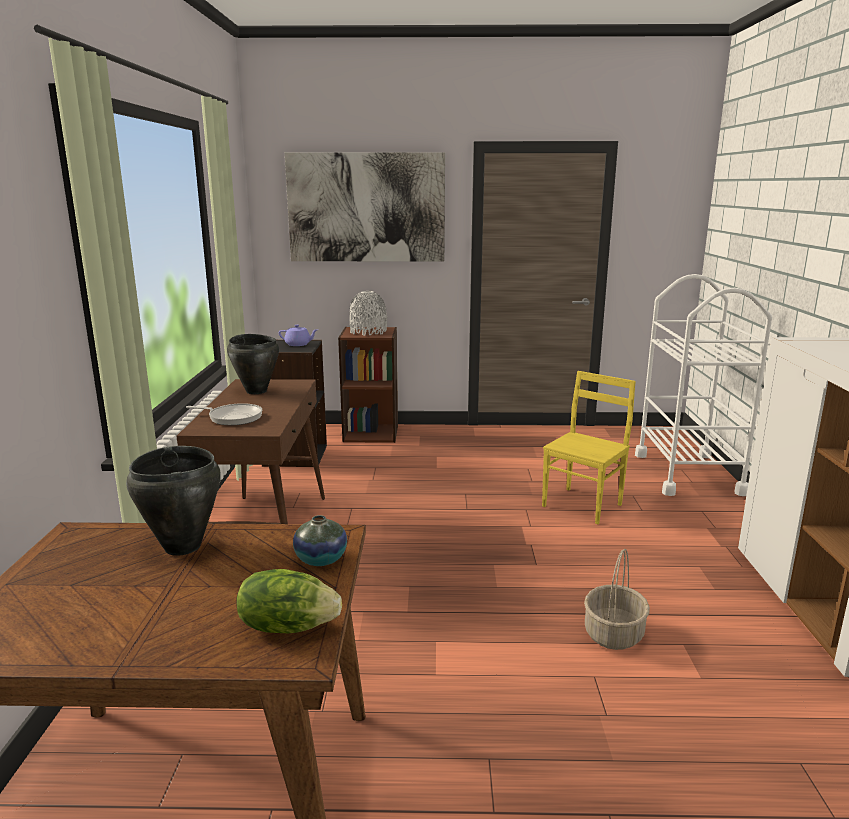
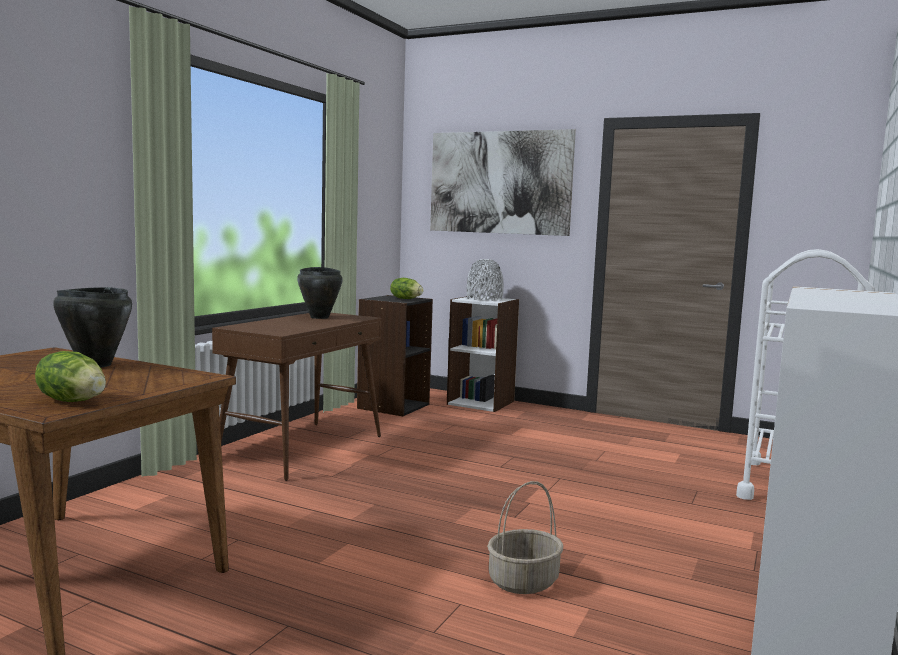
camera: 25 degrees right, 10 degrees down
frying pan [186,403,263,425] -> none
purple teapot [279,325,317,346] -> lettuce [390,278,423,299]
vase [293,515,347,566] -> none
brown bookcase [338,327,398,443] -> white bookcase [447,296,519,412]
yellow chair [542,371,636,524] -> none

